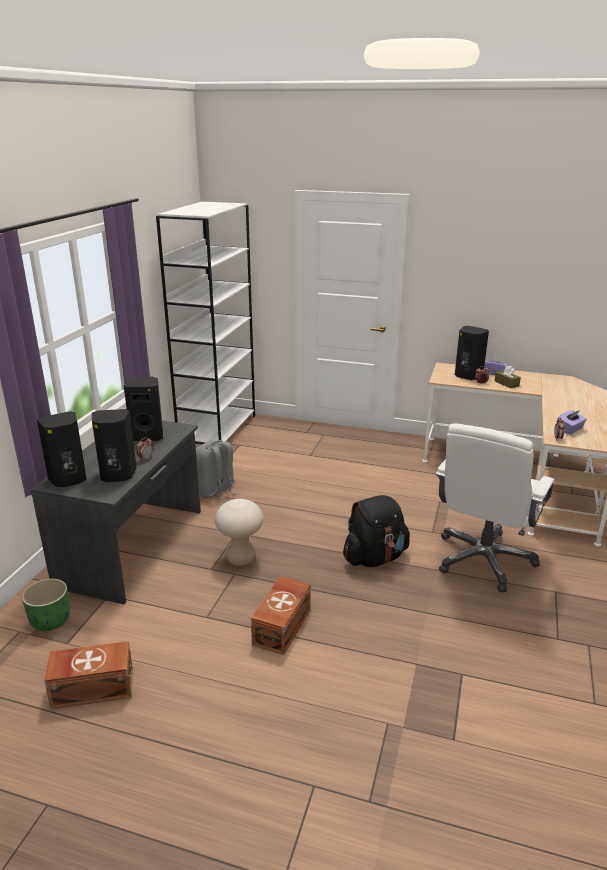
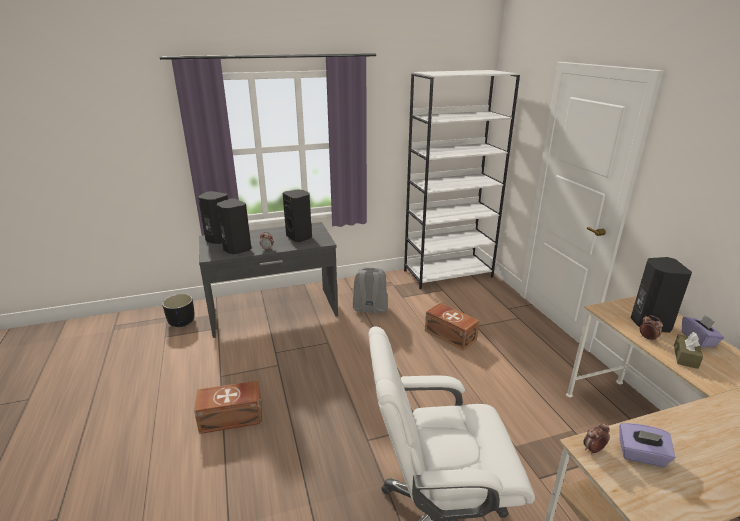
camera: 55 degrees right, 0 degrees up
green planter [22,578,70,631] -> black planter [162,294,195,327]
brown storage box [44,641,133,709] -> brown storage box moved to [425,303,479,351]
beige stool [215,499,263,566] -> none
black backpack [343,495,410,567] -> none

